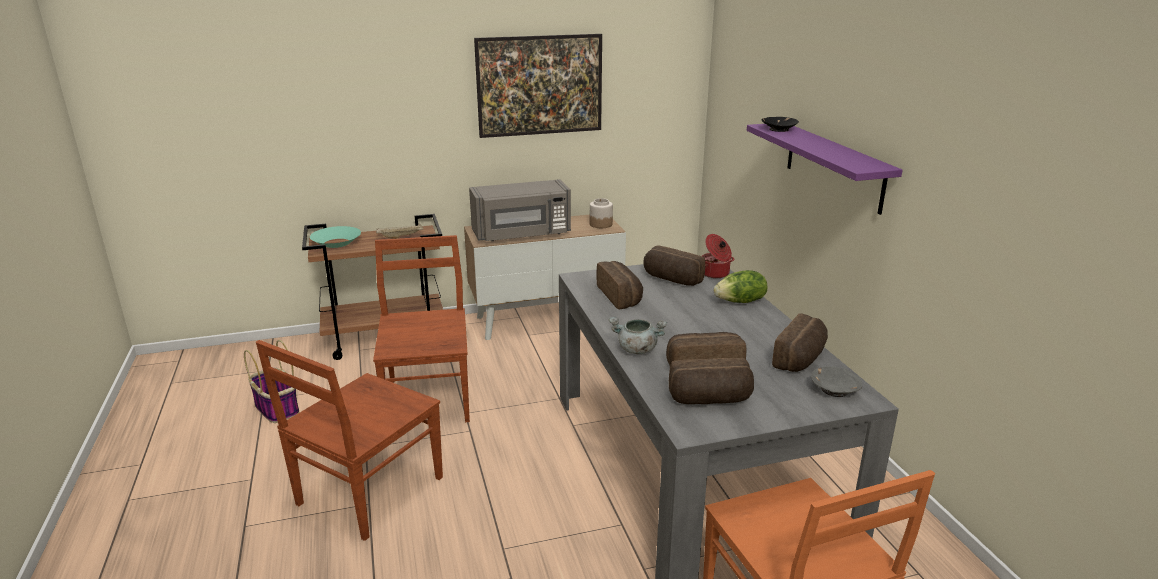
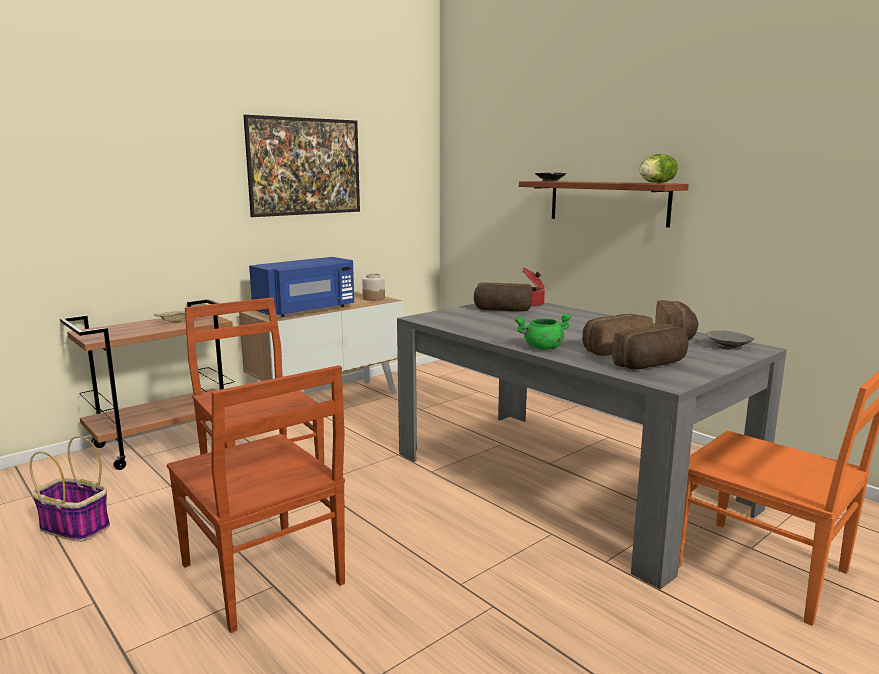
camera: 25 degrees left, 10 degrees down
brown chair [256,340,443,541] -> brown chair turned 45 degrees counterclockwise [167,365,345,633]
turquoise bowl [310,226,361,248] -> none
grey microwave [469,179,571,241] -> blue microwave [249,257,354,317]
bread [597,261,643,309] -> none
grey cooking pot [609,317,667,354] -> green cooking pot [515,313,572,350]
lettuce [714,270,767,303] -> lettuce moved to [639,154,678,183]
purple shelf [747,124,903,215] -> brown shelf [519,181,689,228]

